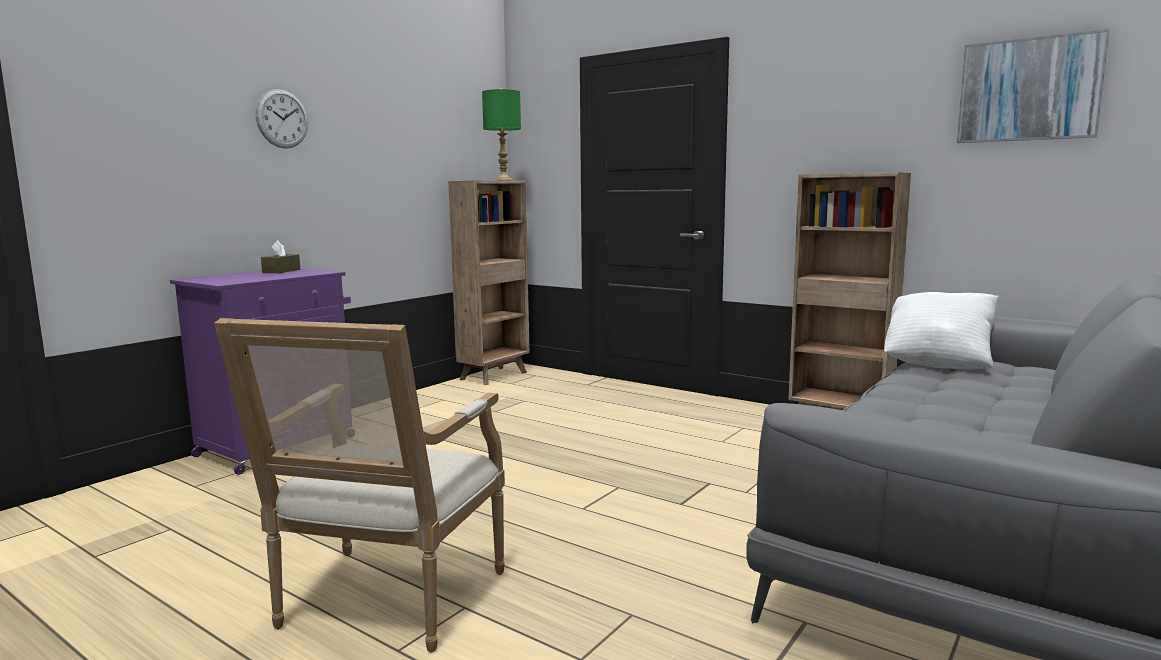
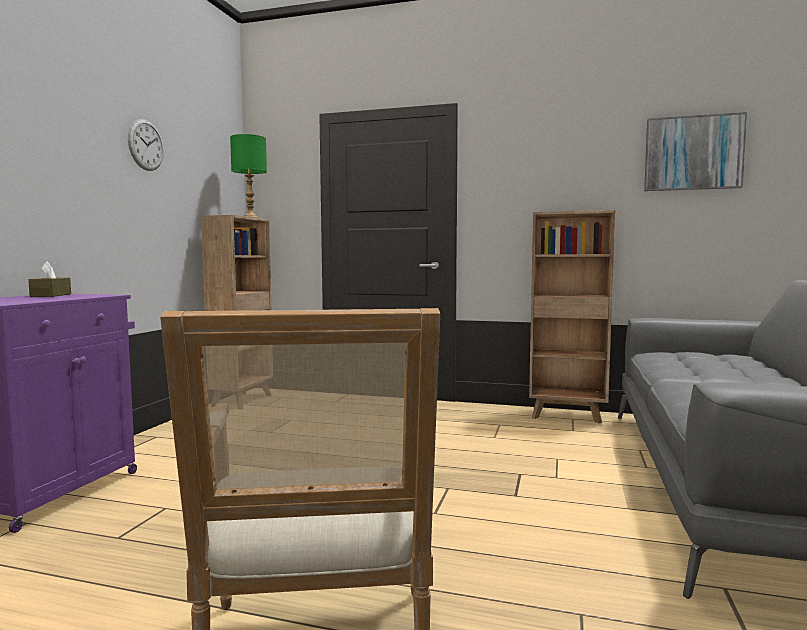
camera: 20 degrees left, 5 degrees down
wall clock [256,89,308,149] -> wall clock moved to [128,119,164,171]
white pillow [884,292,999,370] -> none

